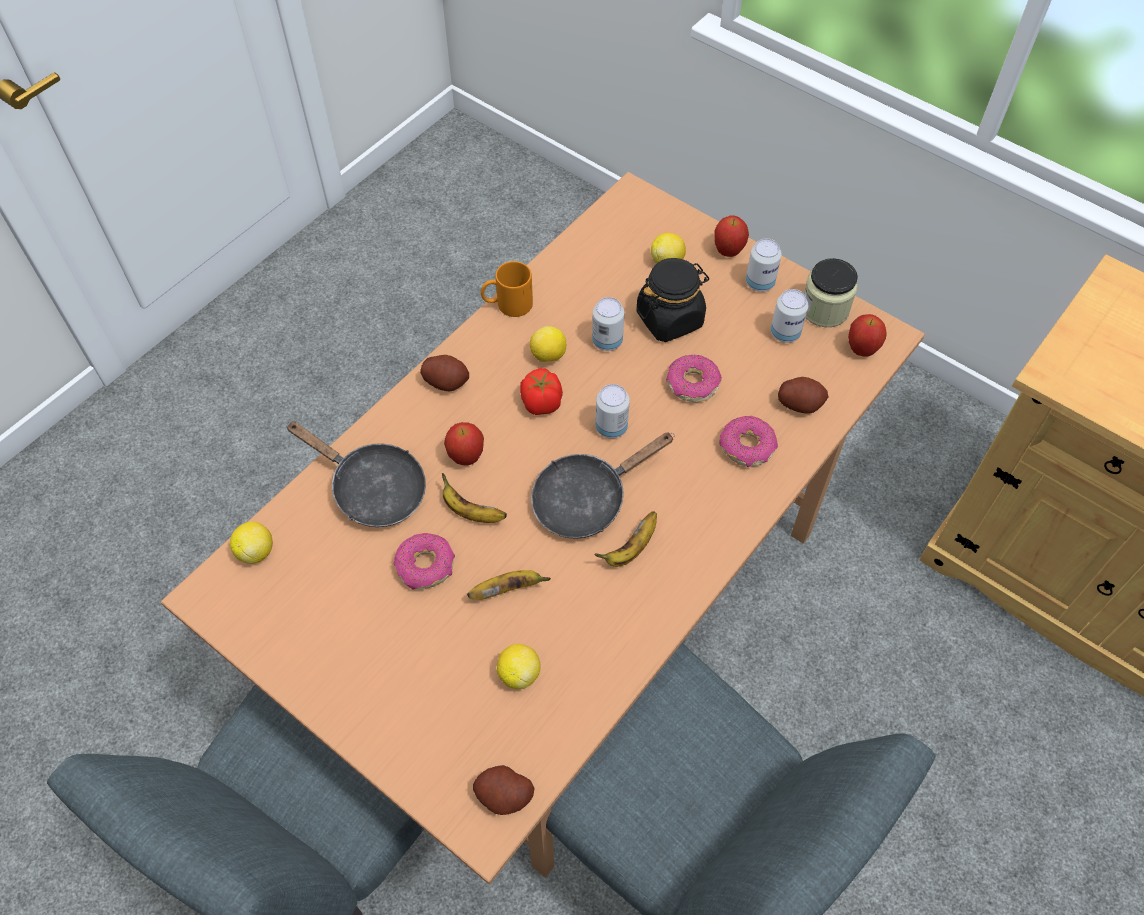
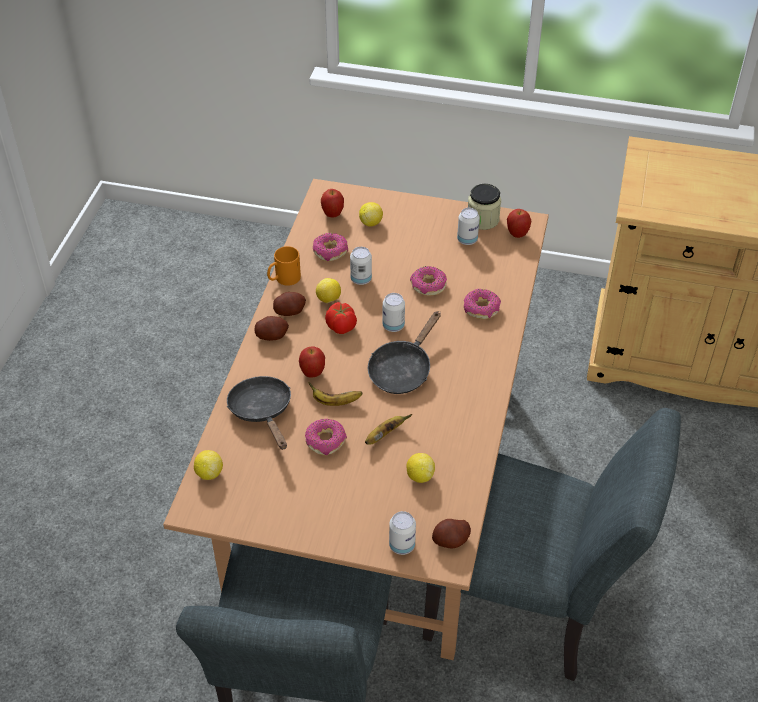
camera: 25 degrees left, 10 degrees down
black frying pan [286,422,426,527] -> black frying pan turned 120 degrees counterclockwise [227,376,291,450]
banana [594,511,657,567] -> none
black jar [636,258,709,342] -> none
apple [714,215,749,257] -> apple moved to [321,189,344,217]
can [746,239,782,292] -> can moved to [389,511,416,555]
potato [778,377,828,414] -> potato moved to [273,292,306,316]
none -> donut [313,233,348,262]

